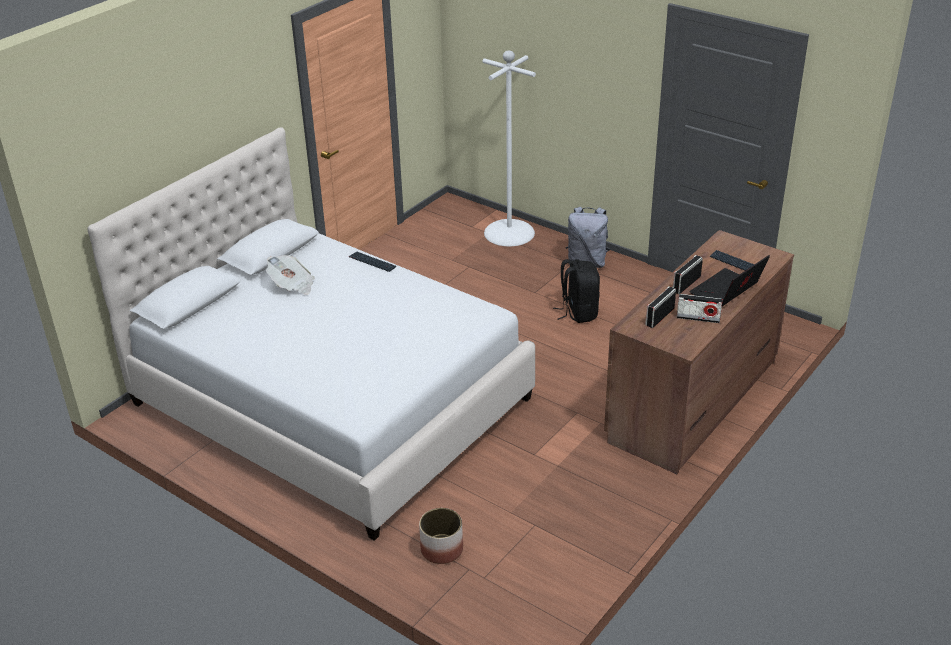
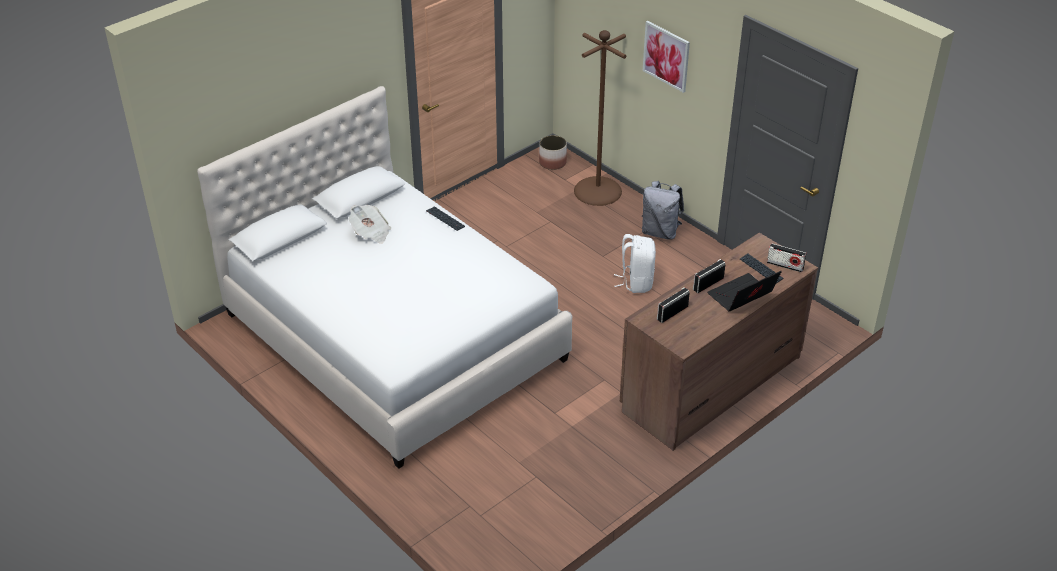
camera: 10 degrees right, 5 degrees up
planter [419,508,463,564] -> planter moved to [539,135,567,170]
white clothes rack [483,51,536,247] -> brown clothes rack [574,30,626,206]
black backpack [553,259,600,323] -> white backpack [614,234,656,293]
radio [677,294,723,323] -> radio moved to [767,243,806,273]
none -> picture [643,21,690,93]

